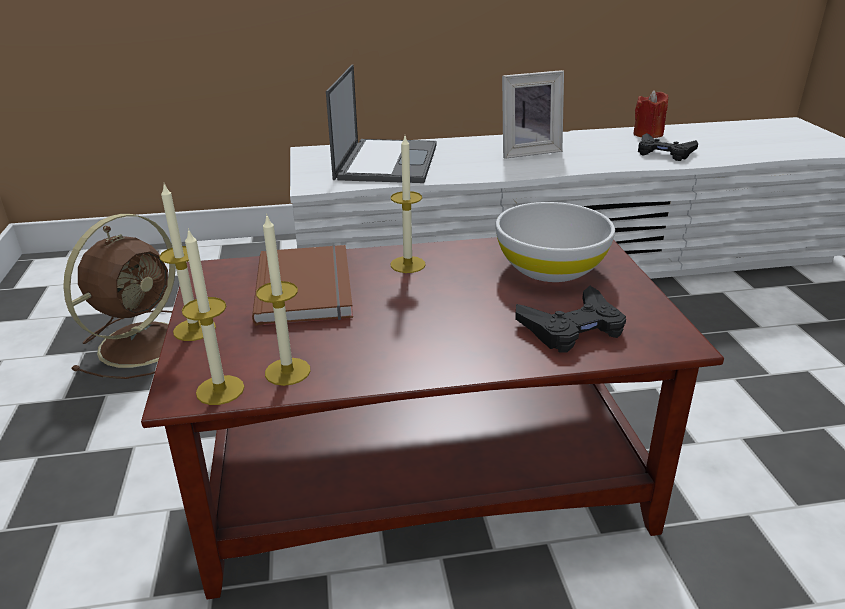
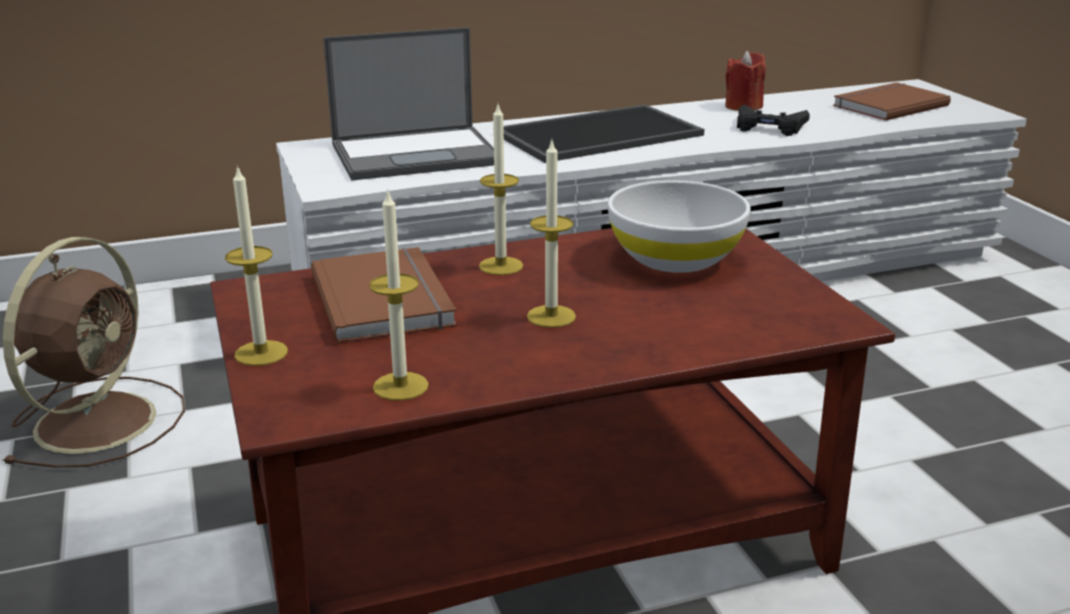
camera: 10 degrees left, 5 degrees down
candle [182,228,244,405] -> candle moved to [527,141,576,328]
laptop [326,64,436,183] -> laptop turned 75 degrees clockwise [323,27,494,181]
picture frame [502,70,564,159] -> tray [493,104,704,163]
black game controller [515,286,626,353] -> none
none -> brown book [833,82,951,121]

